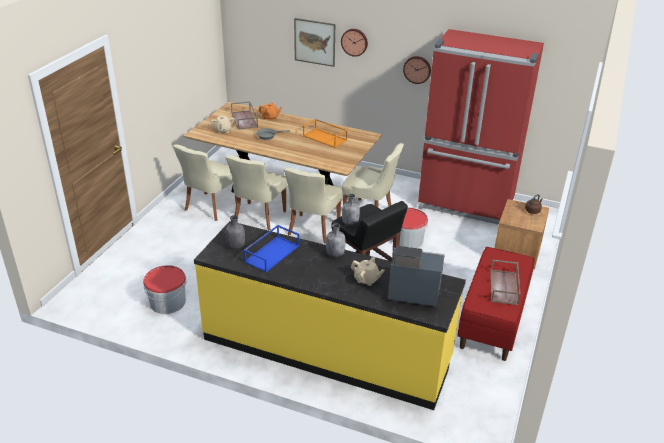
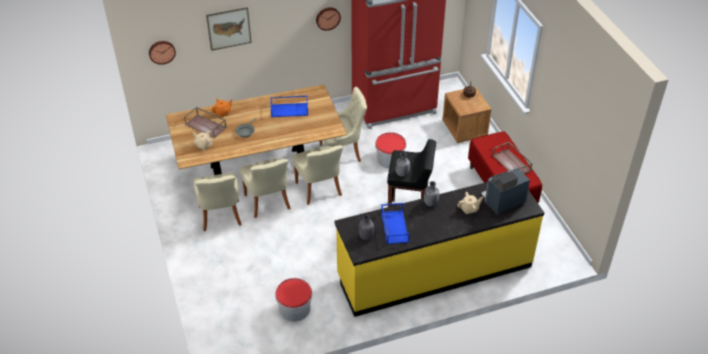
camera: 40 degrees left, 10 degrees up
orange tray [303,119,348,148] -> blue tray [271,96,308,117]
wall clock [341,29,368,57] -> wall clock moved to [149,41,176,65]

